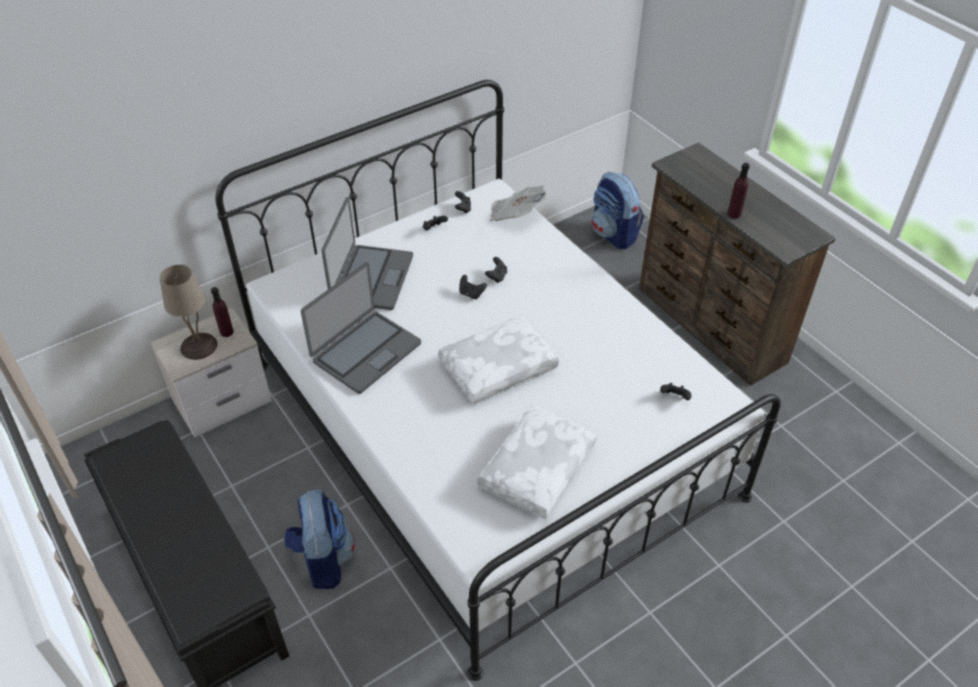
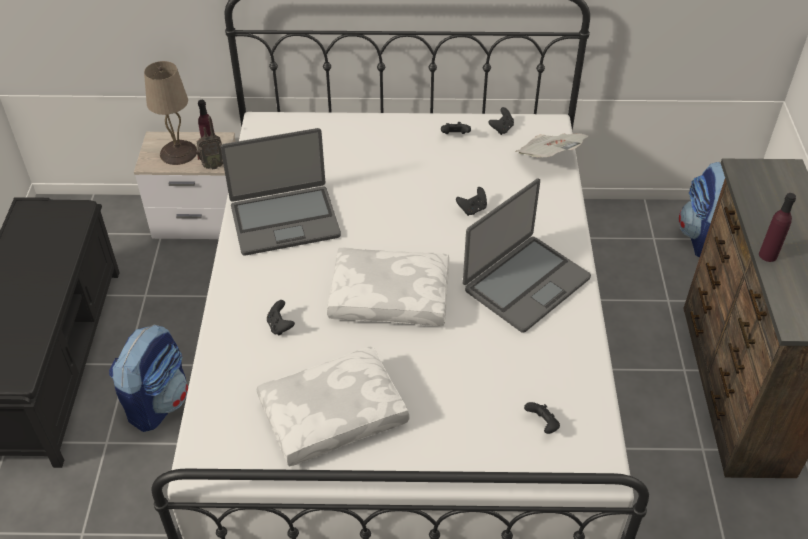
camera: 35 degrees right, 0 degrees up
laptop [321,197,413,310] -> laptop moved to [463,178,591,333]
black game controller [459,275,487,299] -> black game controller moved to [267,300,295,335]
none -> radio [196,116,223,170]

